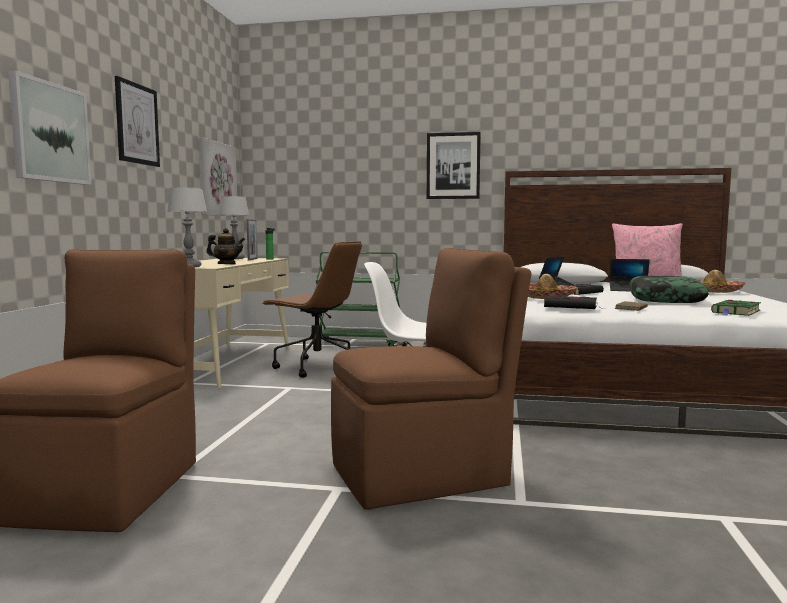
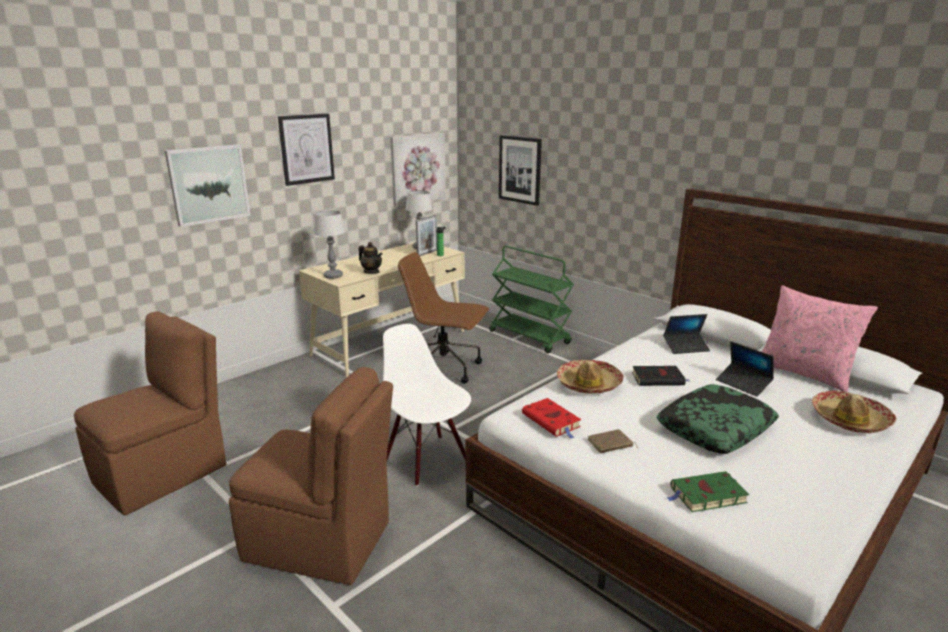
camera: 35 degrees right, 15 degrees up
brown office chair [262,241,362,378] -> brown office chair turned 135 degrees clockwise [398,252,489,384]
picture [427,132,481,199] -> picture moved to [499,135,542,206]
black book [544,296,606,309] -> red book [522,398,581,439]

